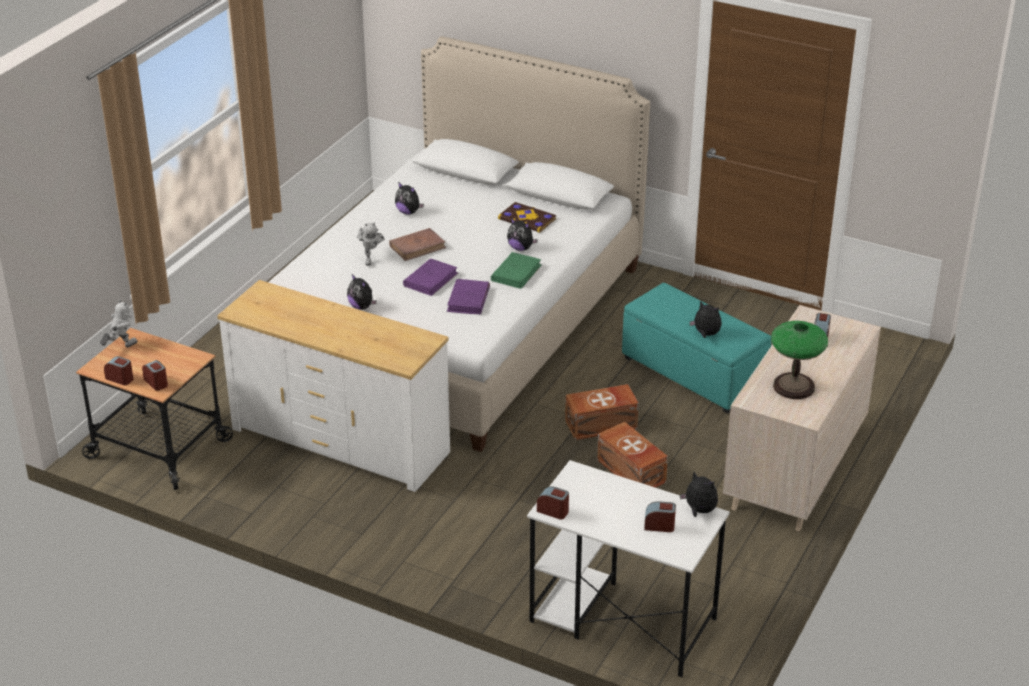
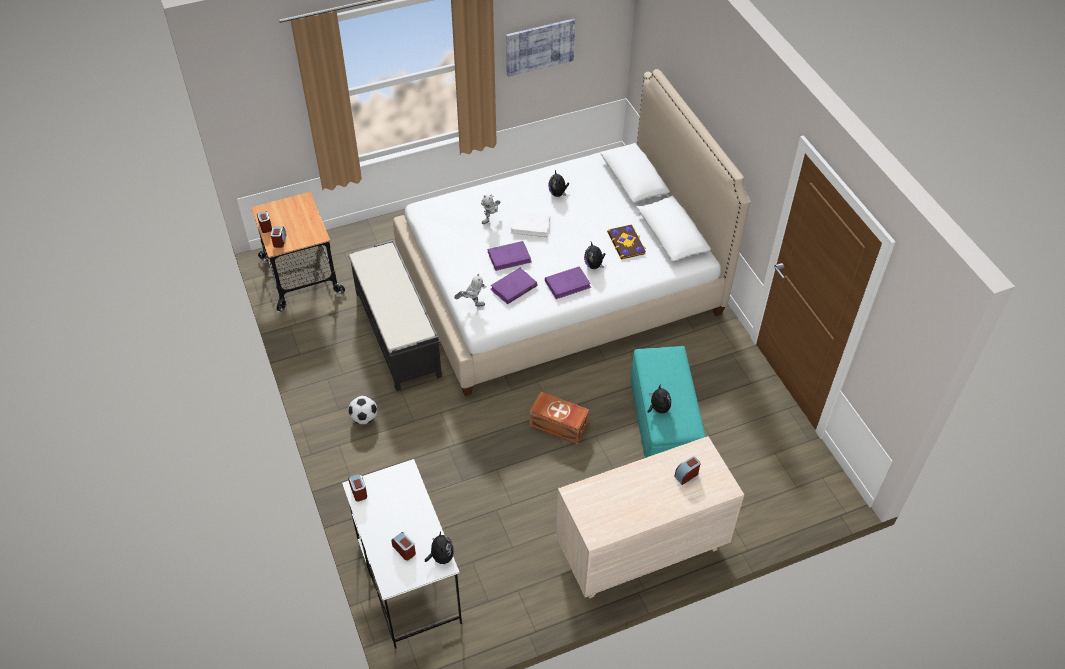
camera: 40 degrees right, 15 degrees up
toy robot [100,299,137,347] -> toy robot moved to [454,274,487,307]
white dresser [217,280,450,492] -> black bench [348,240,442,391]
plush toy [347,274,377,310] -> none
brown book [389,228,447,261] -> white book [510,212,550,237]
green book [491,252,542,289] -> purple book [545,267,591,299]
brown storage box [597,422,668,488] -> none
table lamp [771,321,828,399] -> none
none -> football [348,396,377,425]
none -> picture [506,19,575,77]

